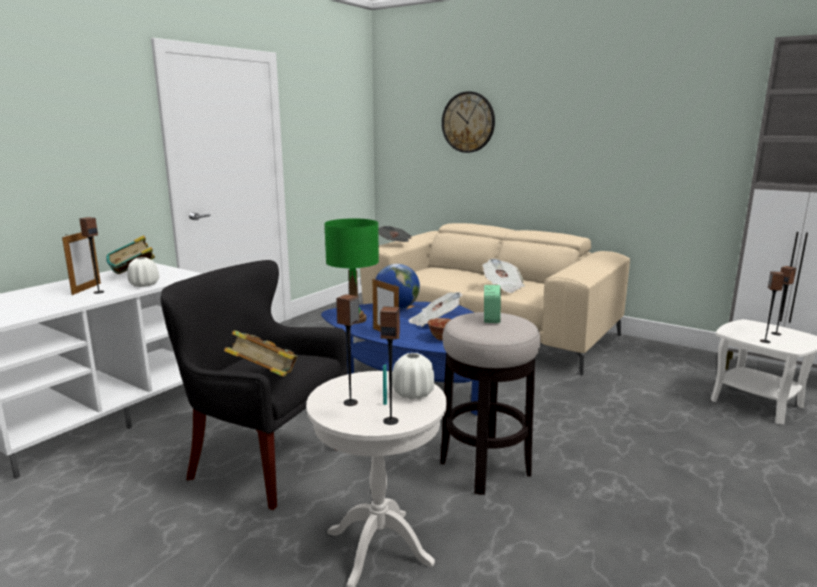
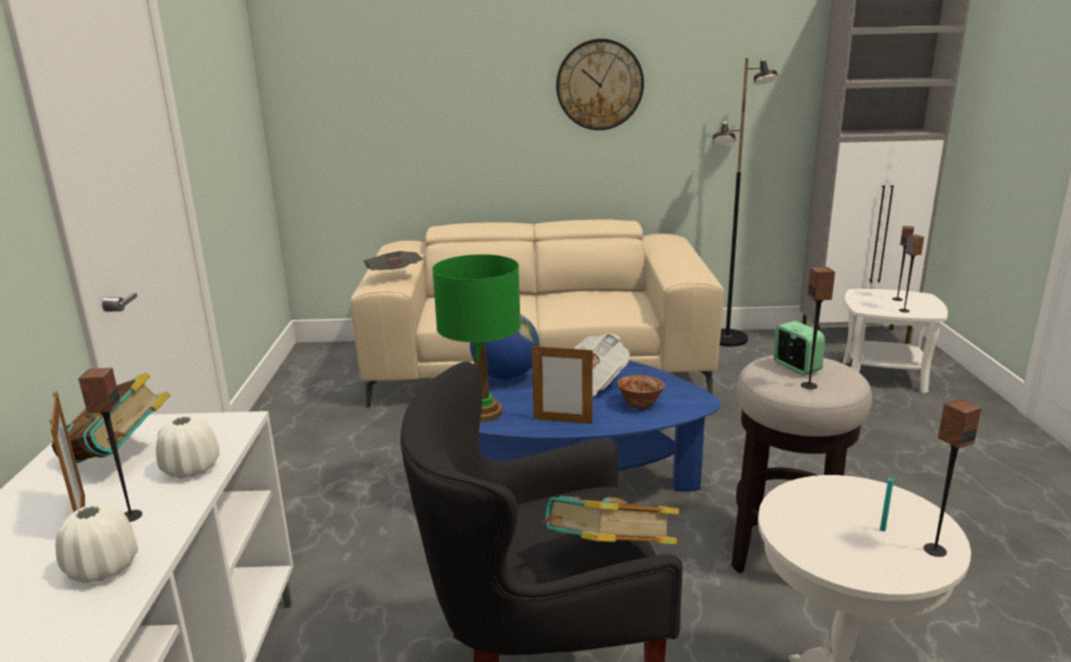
camera: 35 degrees left, 5 degrees up
speaker [336,294,359,406] -> speaker moved to [801,267,835,389]
white vase [392,353,434,399] -> white vase moved to [55,504,138,583]
wall clock [442,91,495,153] -> wall clock moved to [556,39,644,130]
newspaper [483,258,525,293] -> none
none -> black floor lamp [712,57,779,347]

